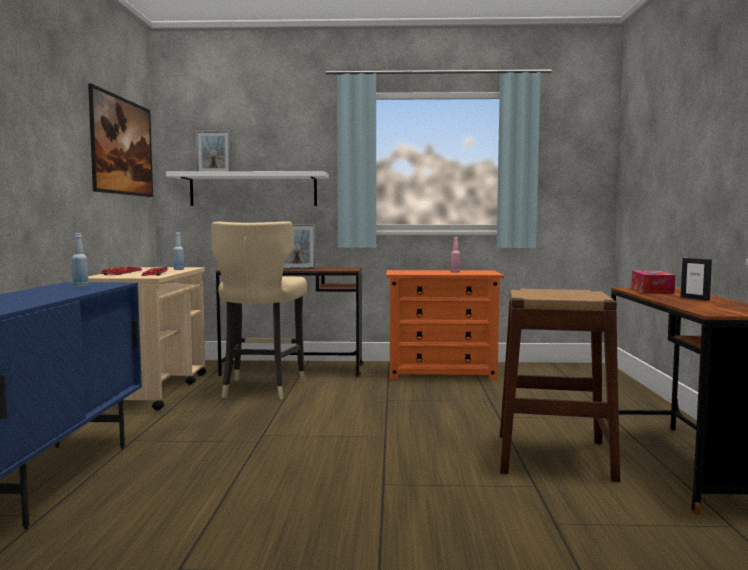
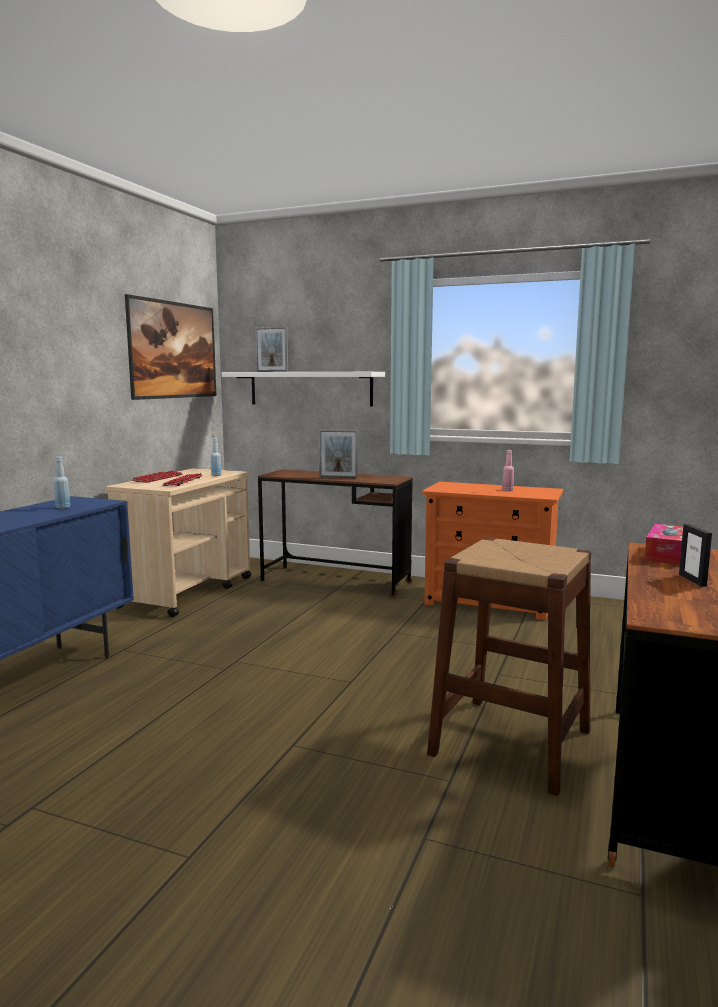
camera: 20 degrees right, 5 degrees up
beige stool [211,221,307,399] -> none

